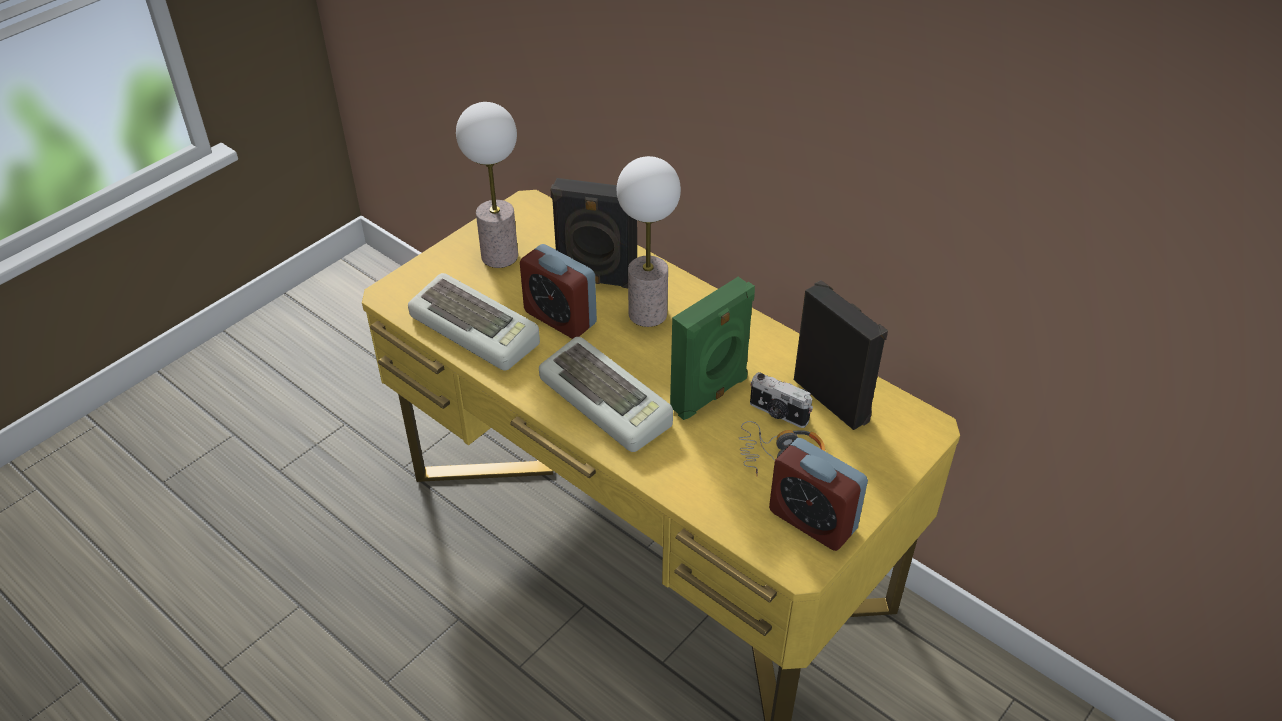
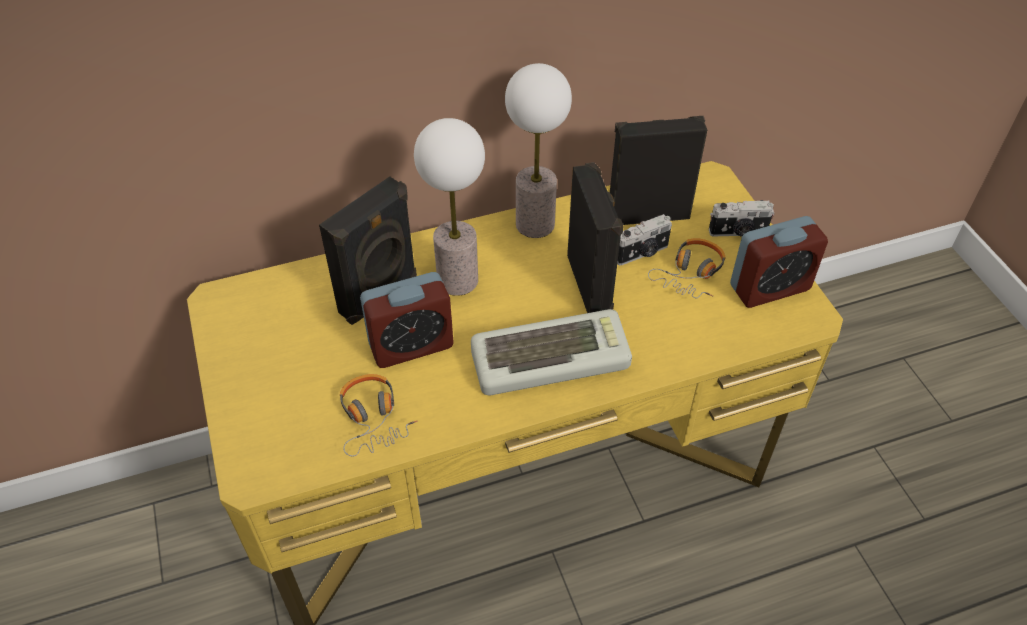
camera: 60 degrees left, 5 degrees up
keyboard [408,273,540,370] -> headphones [340,374,418,456]
table lamp [456,102,518,268] -> table lamp moved to [505,63,572,238]
green speaker [670,277,755,420] -> black speaker [567,162,624,313]
none -> camera [709,200,774,237]

